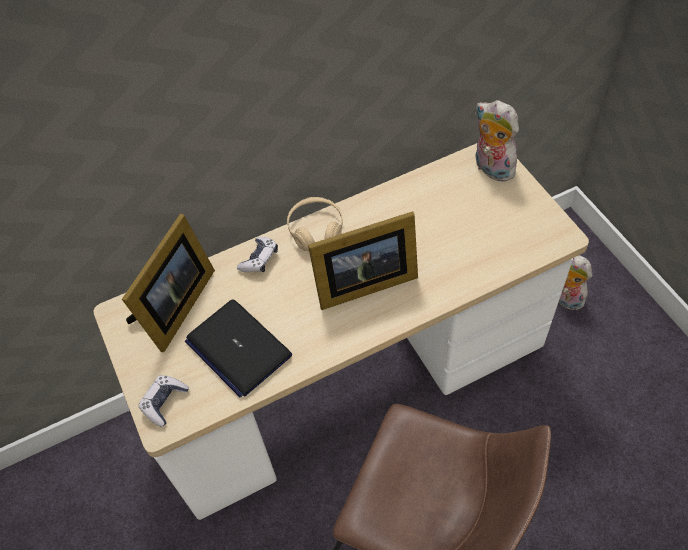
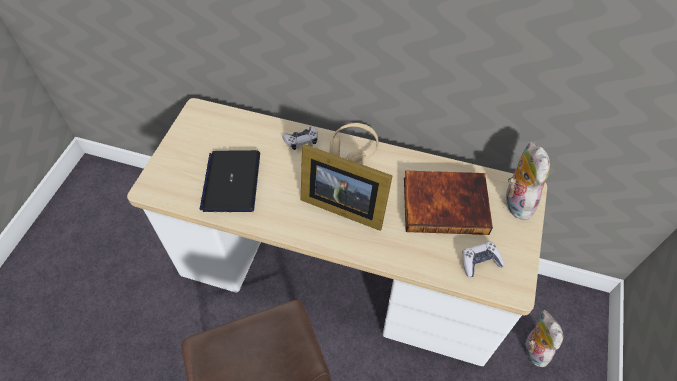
camera: 40 degrees right, 0 degrees up
picture frame [122,214,215,352] -> none
game controller [138,375,189,427] -> game controller moved to [462,242,505,277]
none -> book [404,171,493,235]

